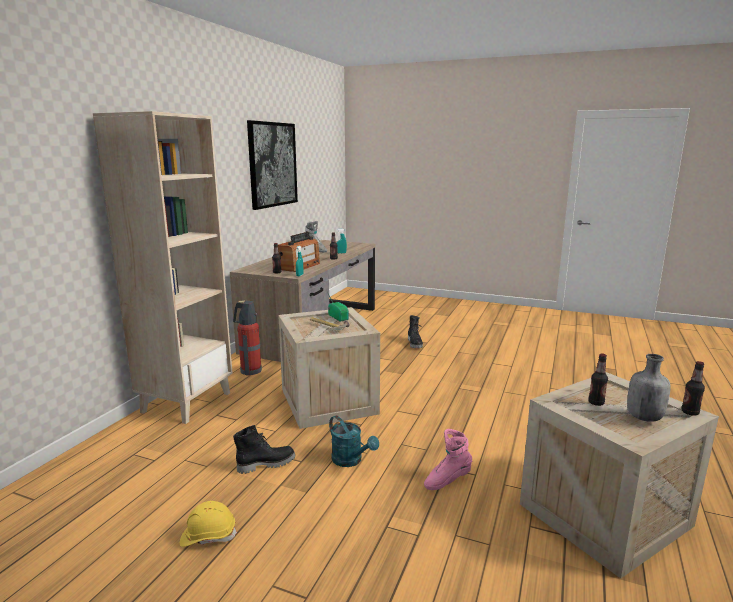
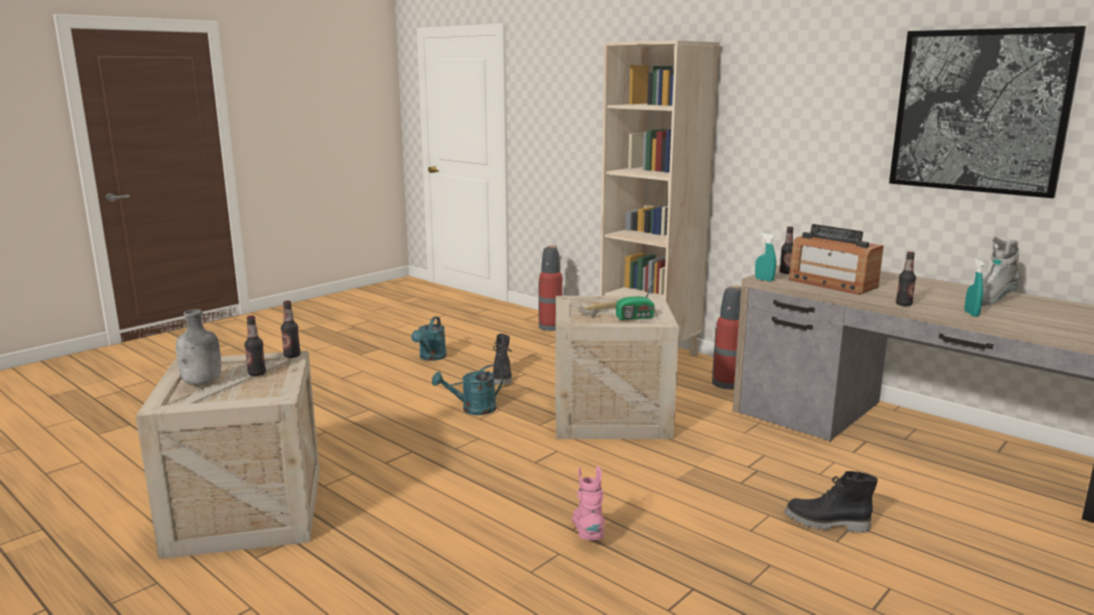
camera: 110 degrees right, 0 degrees up
yellow hard hat [180,501,237,547] -> turquoise watering can [411,316,447,361]
pink boot [424,429,472,490] -> pink boot moved to [572,466,605,540]
bottle [681,361,705,416] -> bottle moved to [281,301,301,358]
none -> fire extinguisher [538,245,563,331]

